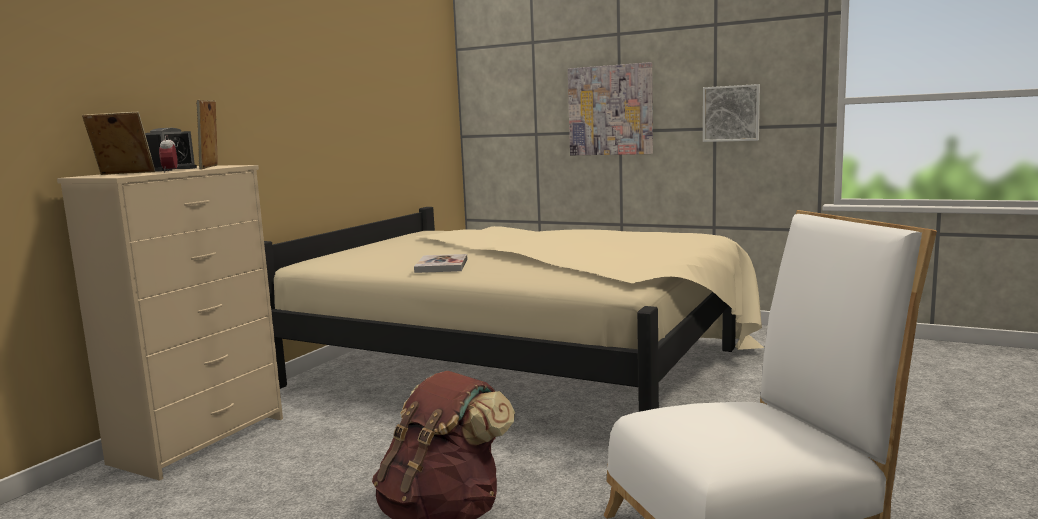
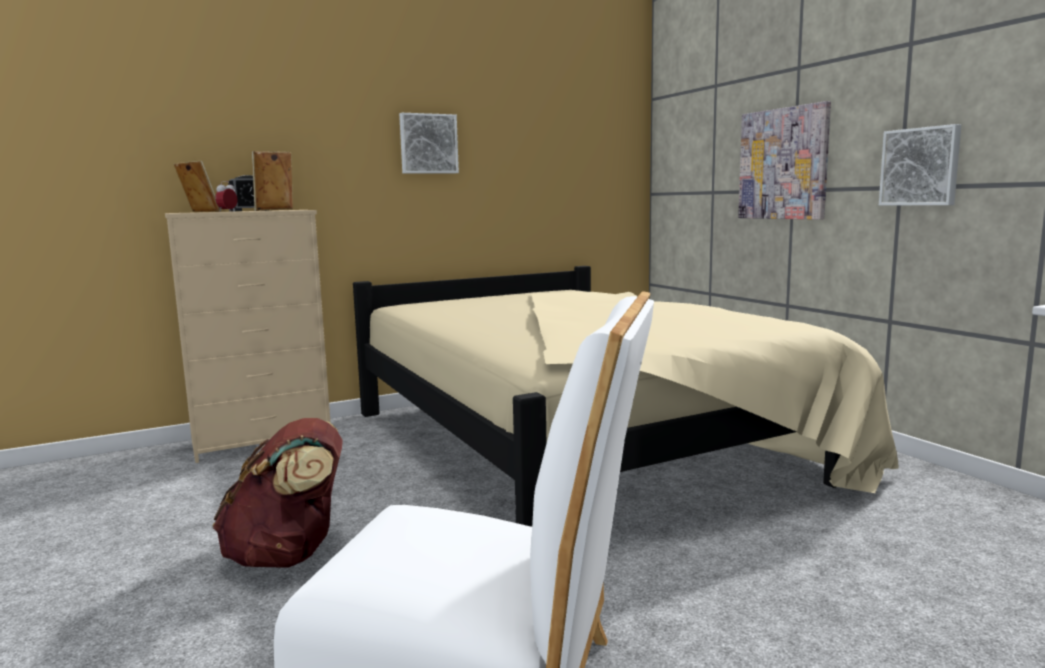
camera: 35 degrees right, 0 degrees up
book [414,254,468,273] -> none
none -> picture [399,113,459,174]

